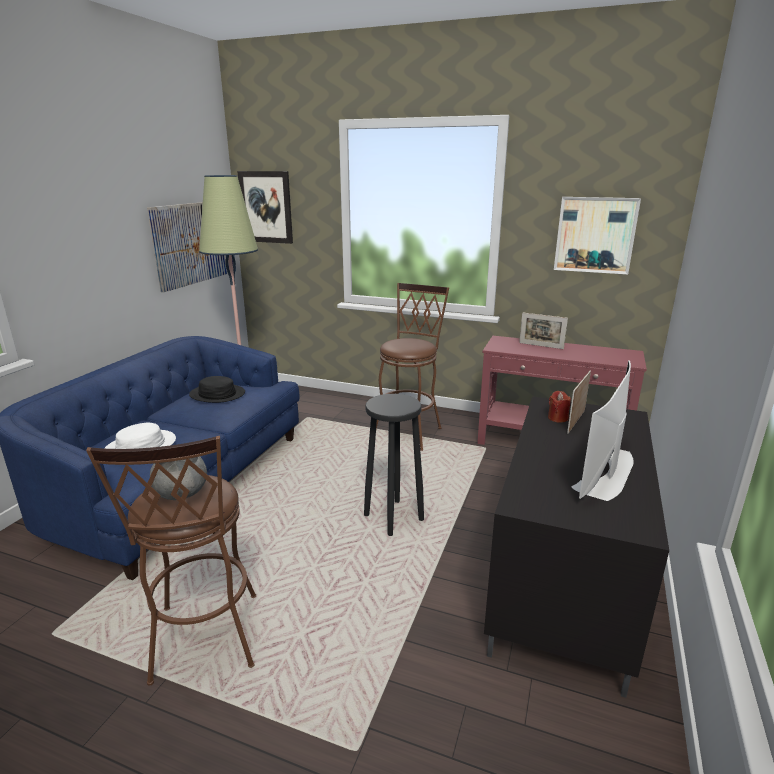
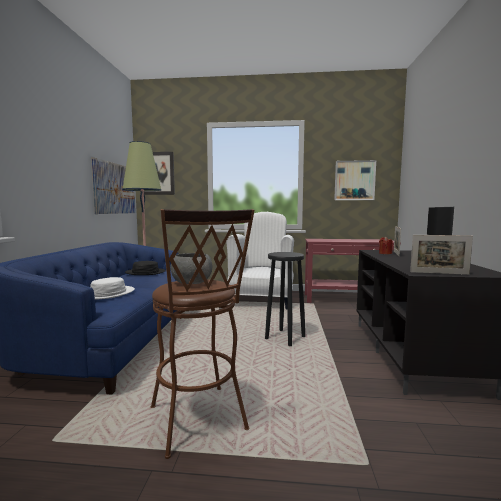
camera: 15 degrees left, 15 degrees down
brown stool [376,283,449,451] -> white armchair [227,212,294,309]
picture frame [519,312,568,349] -> picture frame moved to [410,235,473,275]

